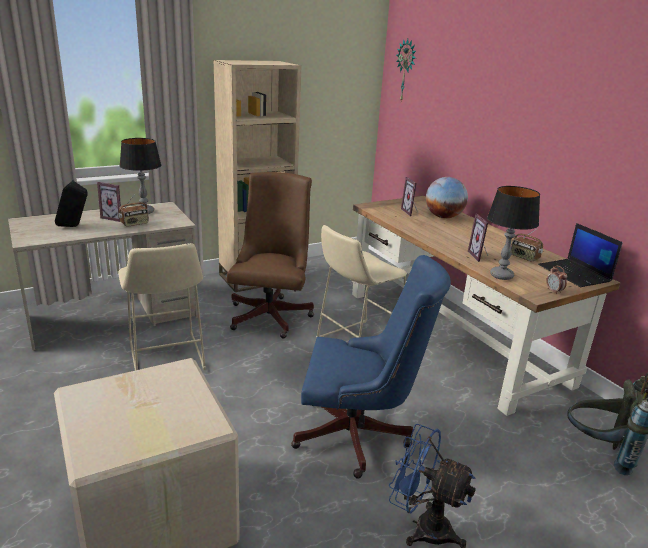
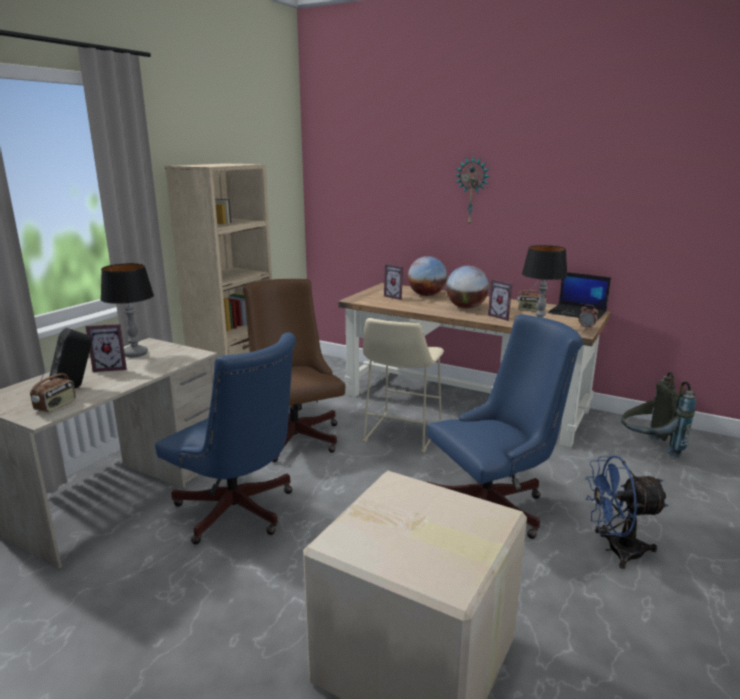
camera: 30 degrees left, 5 degrees down
radio [118,194,149,227] -> radio moved to [30,363,76,412]
beige stool [118,243,206,370] -> blue office chair [155,332,296,545]
wall clock [396,39,416,101] -> wall clock moved to [455,156,490,226]
none -> globe [446,266,489,309]

